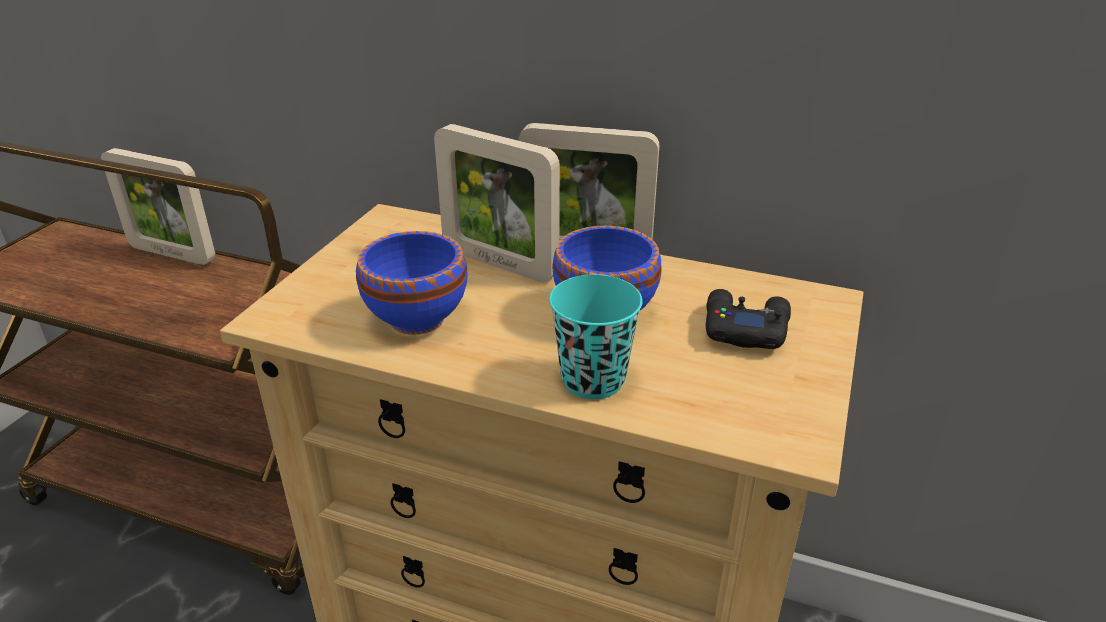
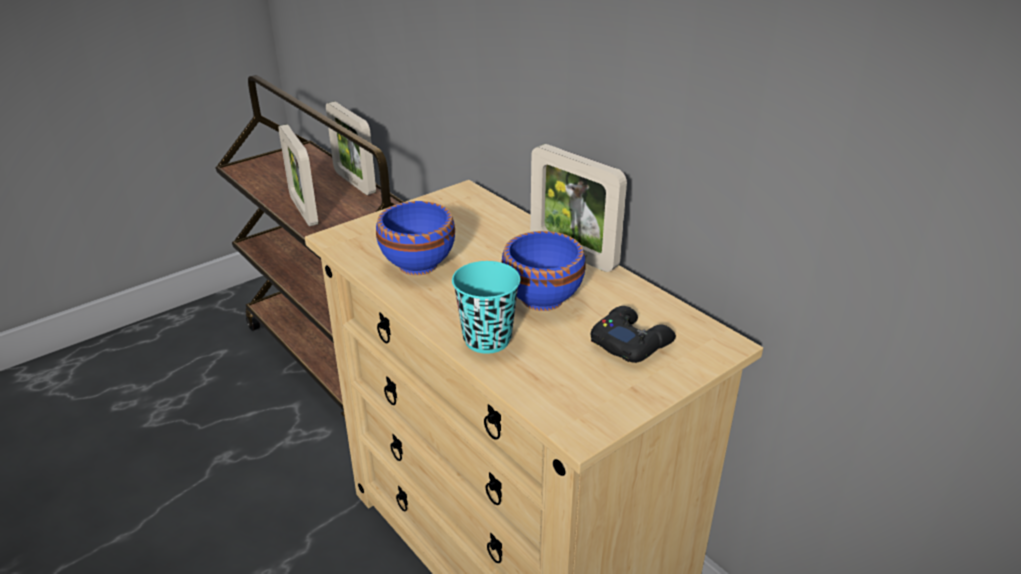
camera: 30 degrees right, 0 degrees up
picture frame [434,124,560,282] -> picture frame moved to [278,124,318,226]

